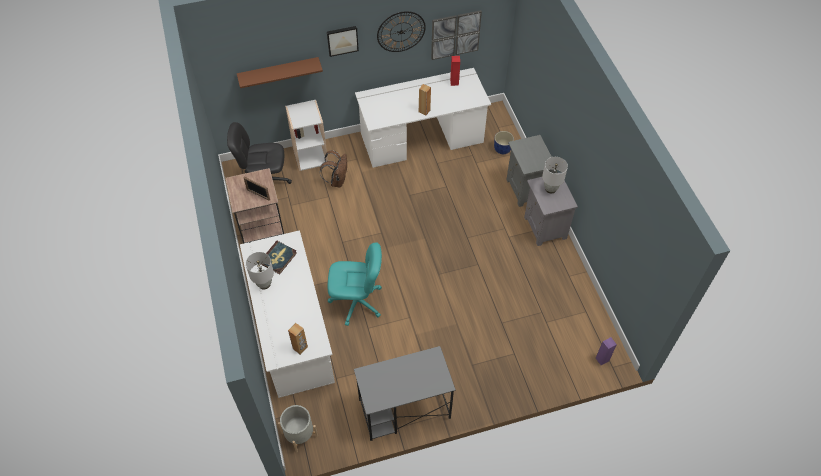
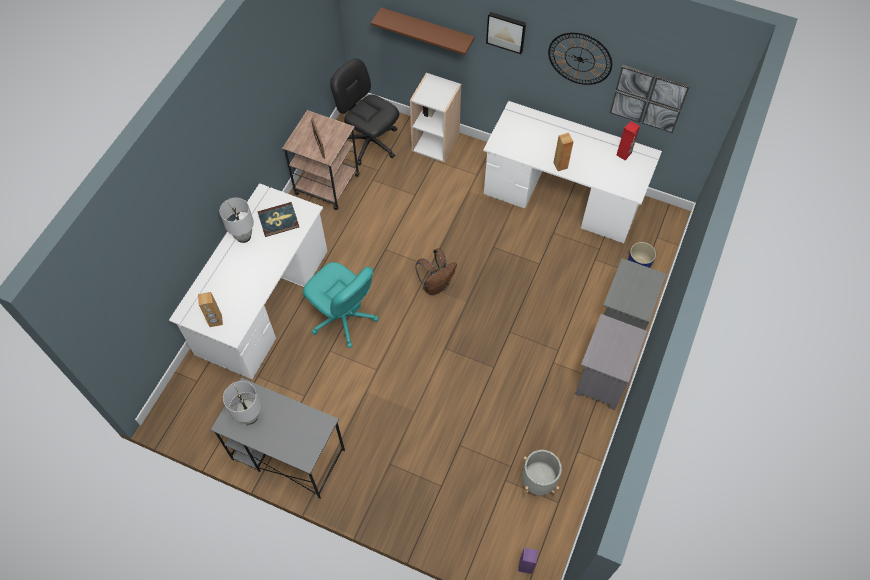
camera: 40 degrees right, 5 degrees up
grey planter [278,405,318,453] -> grey planter moved to [521,450,562,499]
brown backpack [320,150,347,187] -> brown backpack moved to [415,248,457,295]
white table lamp [542,157,568,193] -> white table lamp moved to [223,381,261,424]

